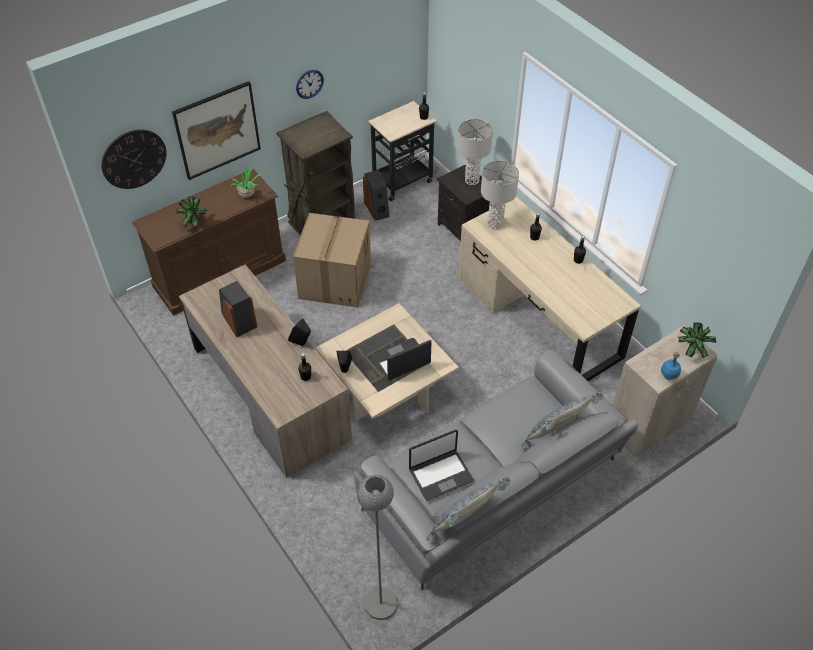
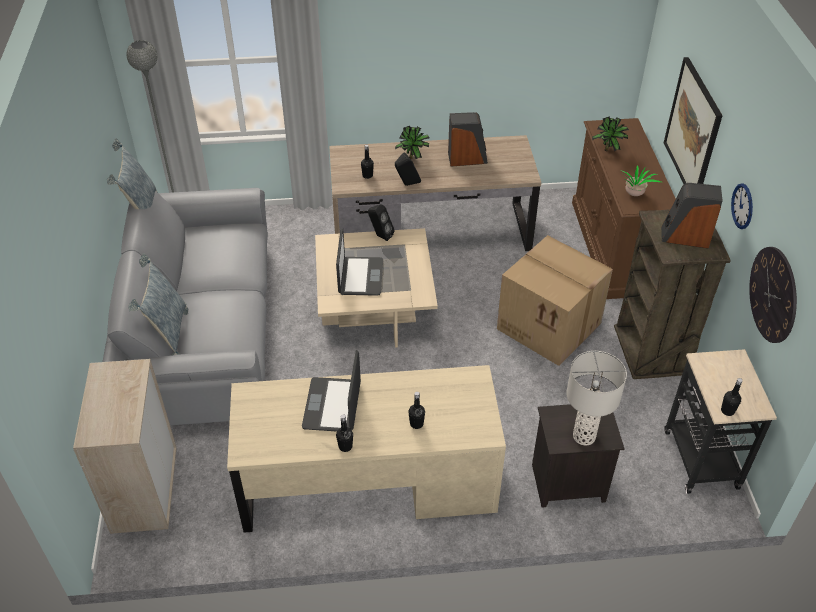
camera: 120 degrees right, 5 degrees down
wall clock [101,130,167,189] -> wall clock moved to [749,247,797,343]
speaker [363,170,389,221] -> speaker moved to [661,183,723,249]
laptop [409,429,473,501] -> laptop moved to [302,350,361,431]
white table lamp [481,161,519,230] -> none
blue bottle [661,352,681,380] -> none
potted plant [678,322,716,358] -> potted plant moved to [395,126,429,159]

